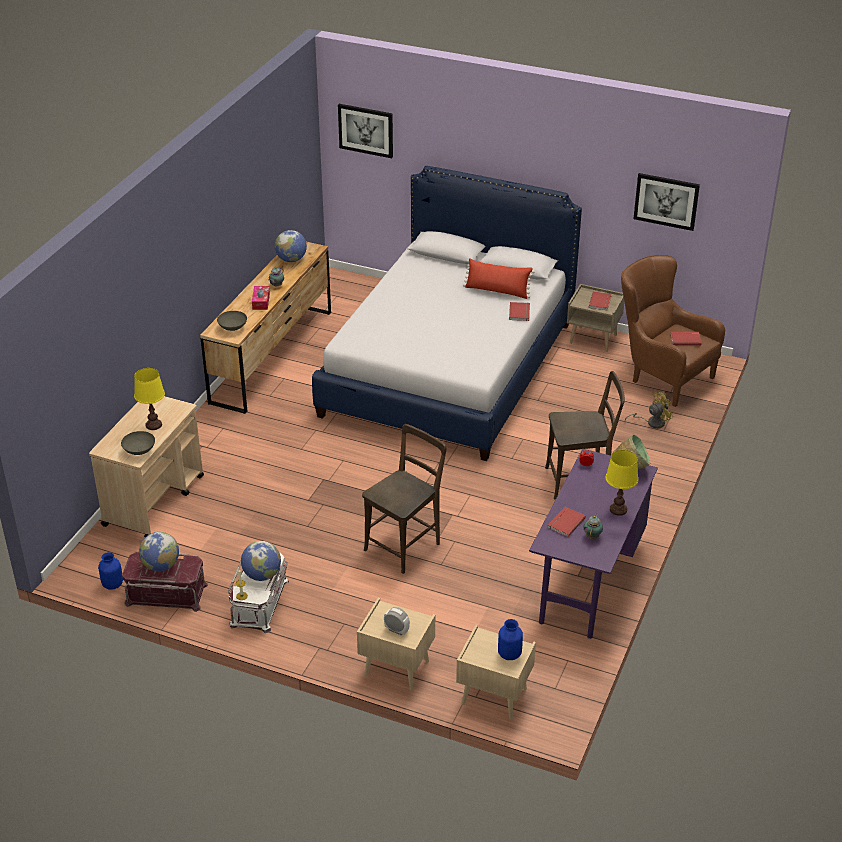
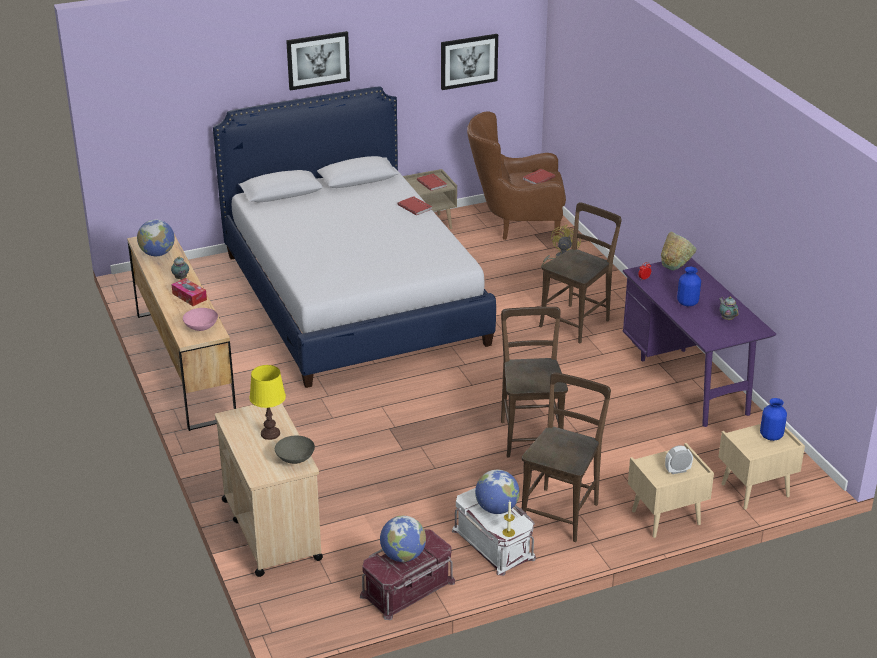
camera: 45 degrees left, 5 degrees down
blue vase [98,552,123,590] -> blue vase moved to [677,267,701,306]
grey bowl [217,311,247,331] -> pink bowl [183,308,218,331]
picture [338,104,393,158] -> picture moved to [286,31,350,91]
red pillow [463,258,534,299] -> none
red book [547,507,586,537] -> none
yellow table lamp [605,450,638,516] -> none
none -> brown chair [522,372,611,542]

